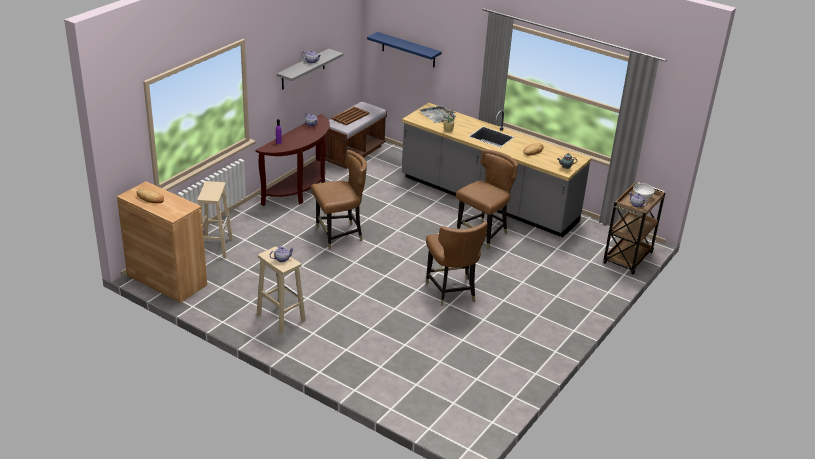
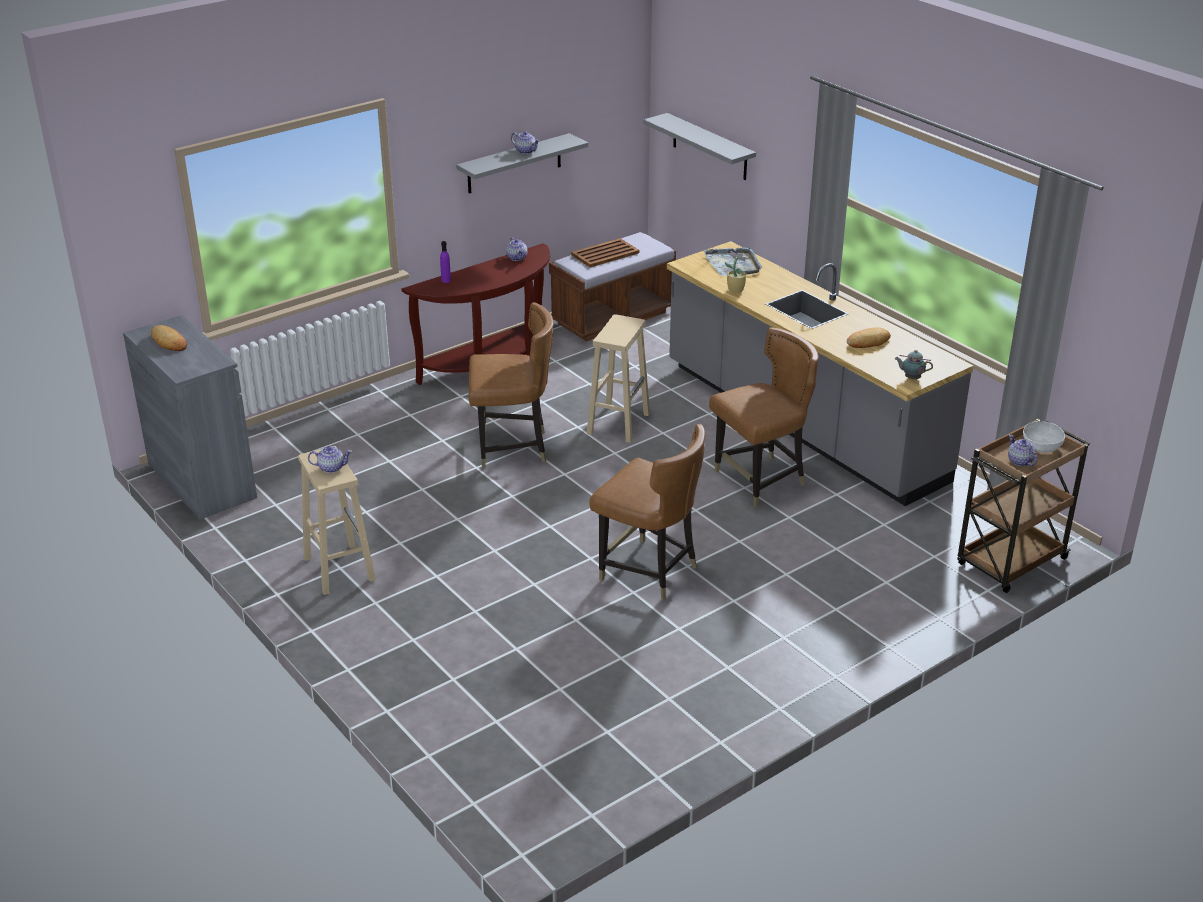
camera: 20 degrees right, 0 degrees up
brown cabinet [117,181,207,303] -> grey cabinet [123,315,257,520]
beige stool [197,181,233,258] -> beige stool moved to [587,314,650,443]
blue shelf [367,32,442,67] -> grey shelf [643,113,756,180]
brown chair [426,221,488,306] -> brown chair turned 60 degrees counterclockwise [589,424,705,600]

